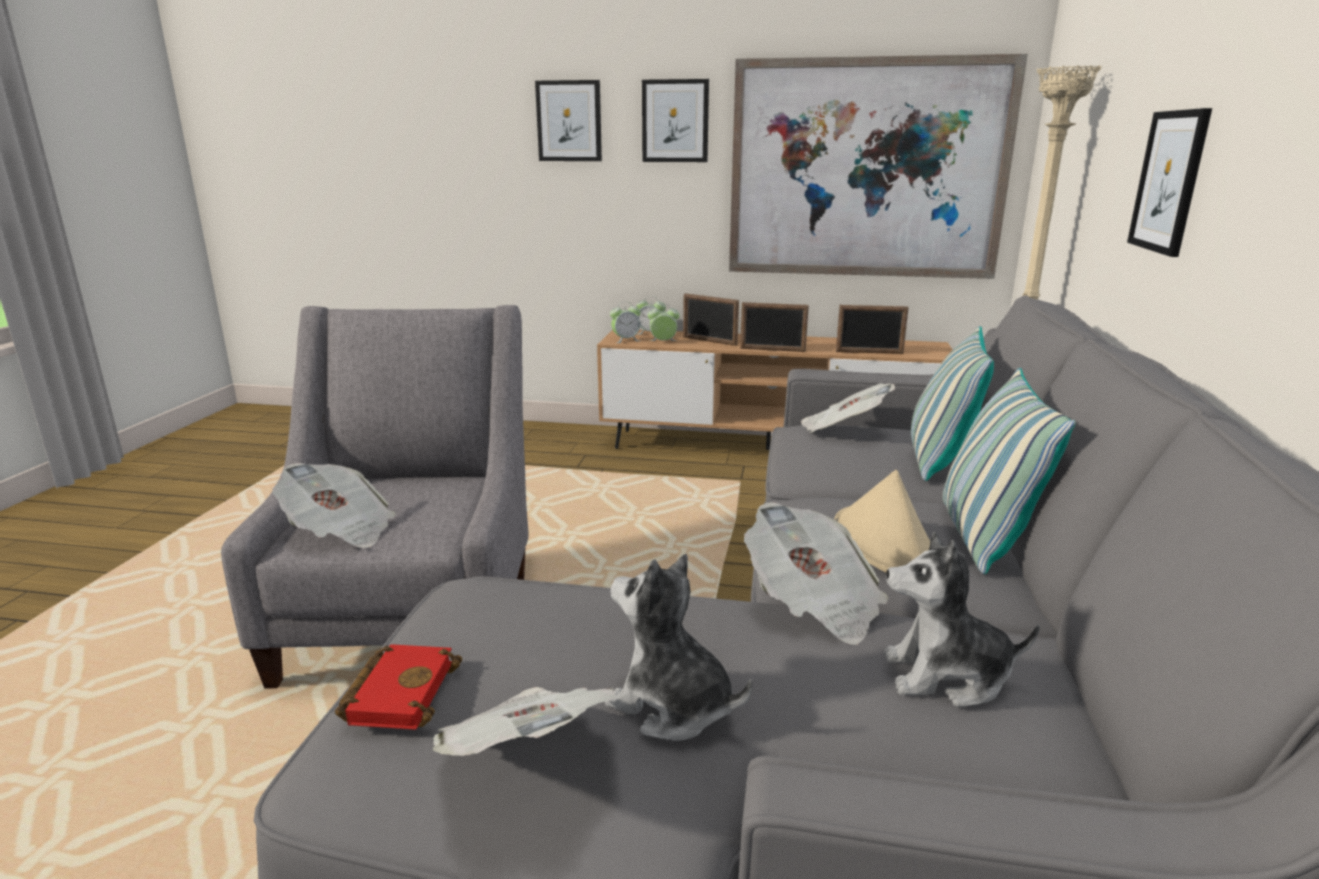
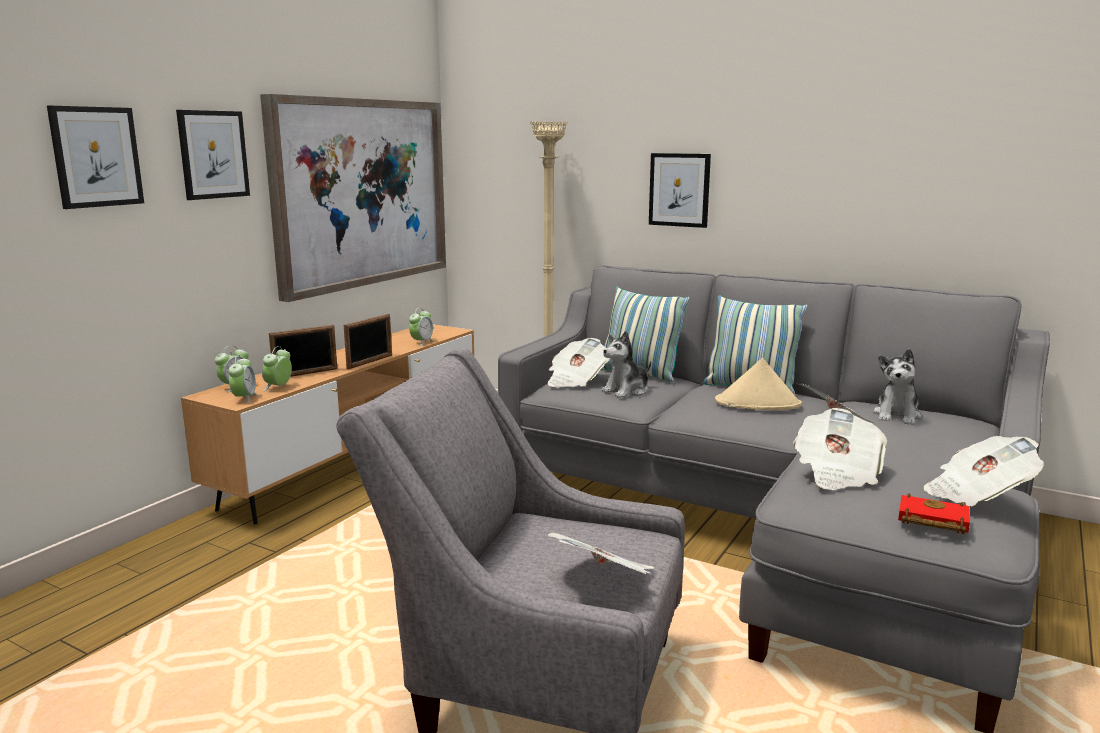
camera: 70 degrees left, 5 degrees down
plush toy [605,554,753,741] -> plush toy moved to [601,331,651,398]
picture frame [836,305,909,354] -> alarm clock [409,308,434,346]
none -> newspaper [793,408,888,490]

